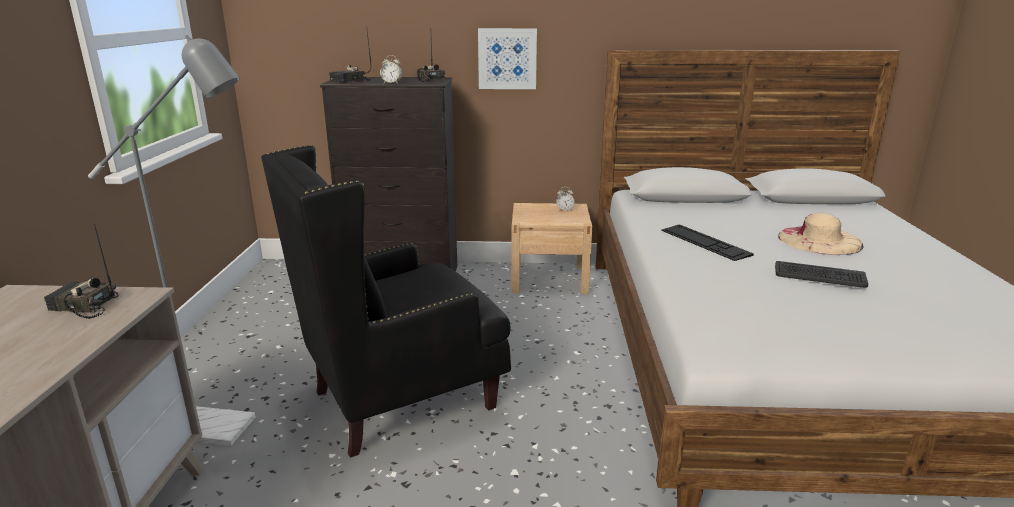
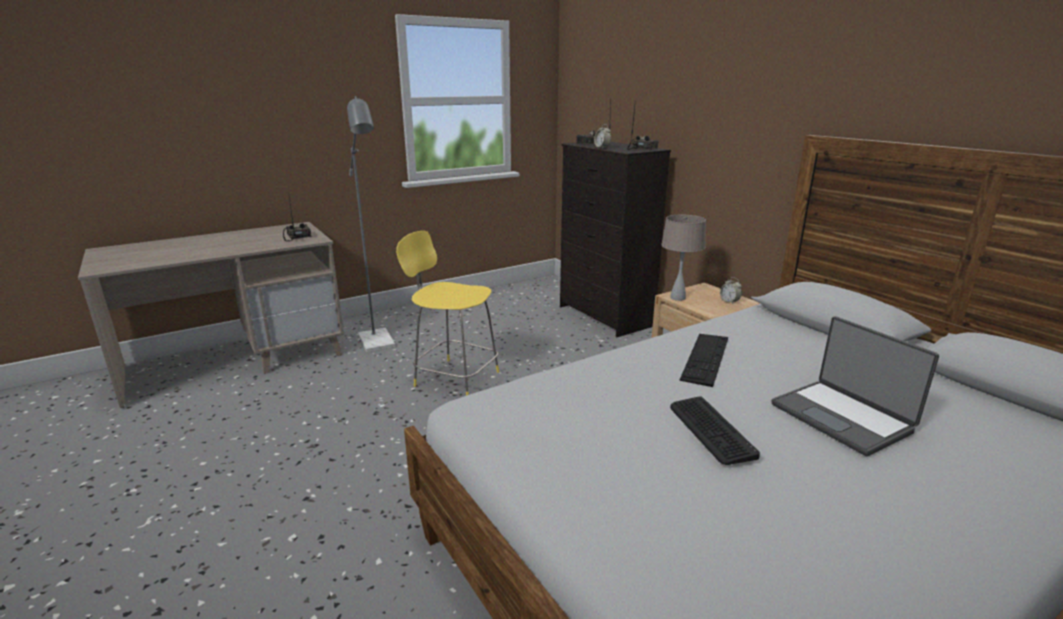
camera: 55 degrees right, 0 degrees up
black armchair [261,145,511,458] -> yellow stool [396,231,499,396]
picture [478,28,537,89] -> none
beige hat [778,212,864,255] -> laptop [771,316,939,456]
none -> beige table lamp [661,215,706,301]

